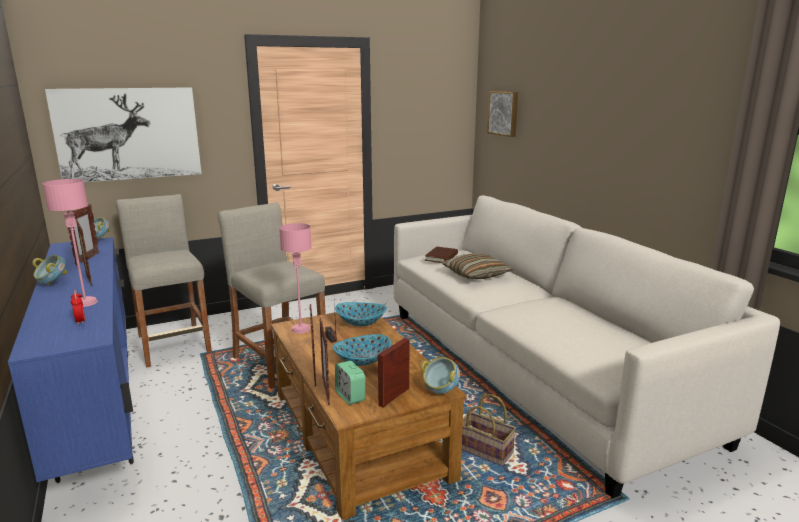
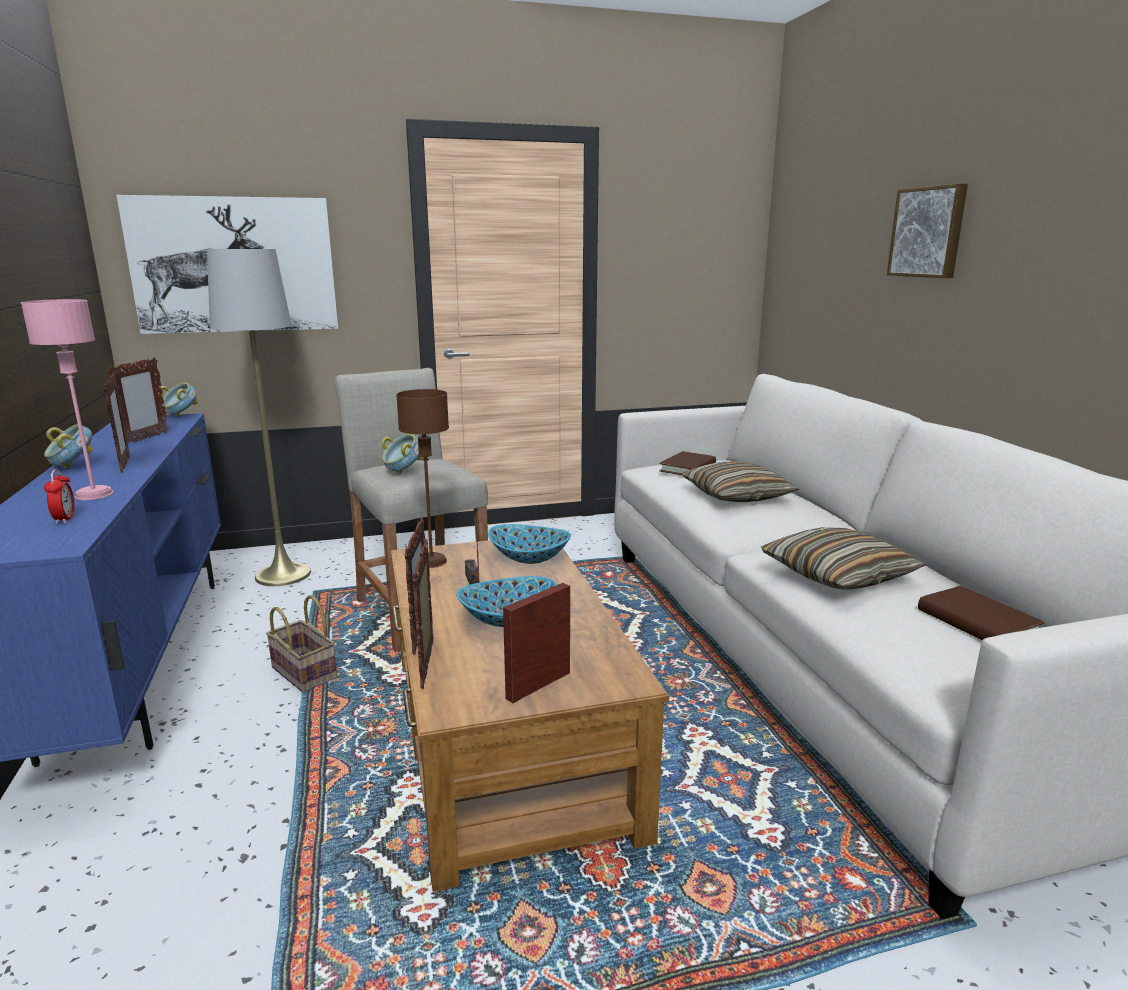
camera: 10 degrees right, 0 degrees up
beige stool [116,194,212,368] -> grey floor lamp [207,246,311,586]
pink table lamp [279,223,312,334] -> brown table lamp [396,389,449,568]
alarm clock [335,361,365,405] -> none
bowl [420,357,460,394] -> bowl moved to [381,434,423,474]
basket [462,394,516,466] -> basket moved to [266,595,337,692]
picture [487,91,518,137] -> picture moved to [887,184,968,278]
none -> pillow [761,527,925,590]
none -> brown book [918,586,1045,641]

